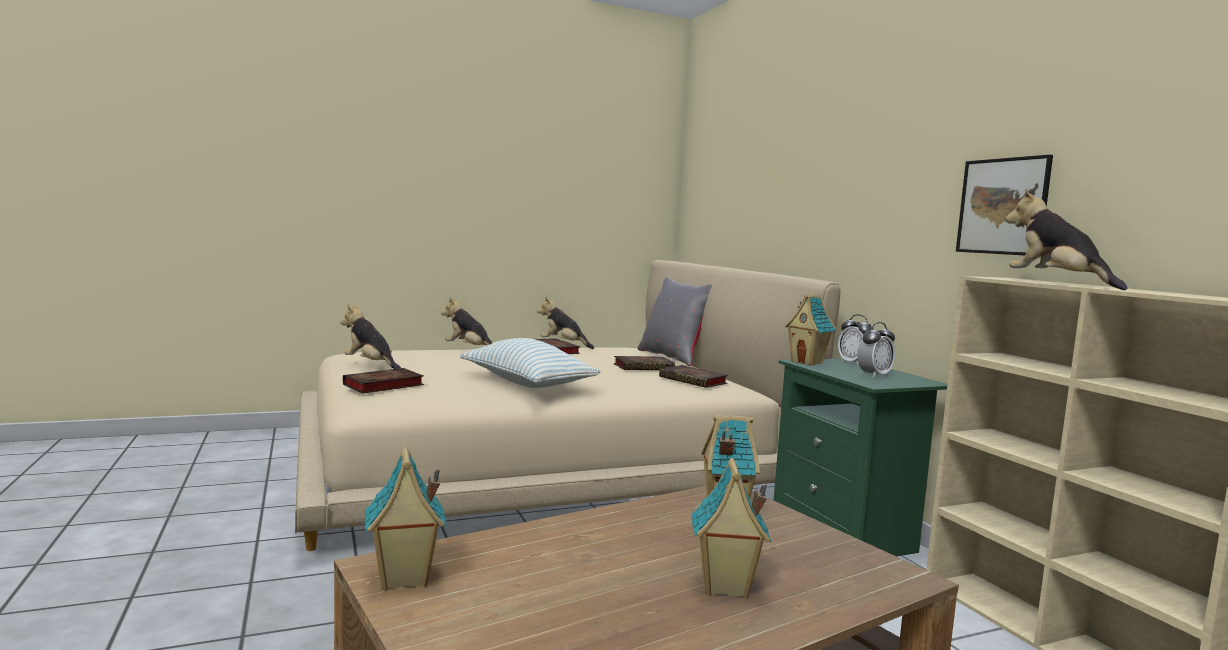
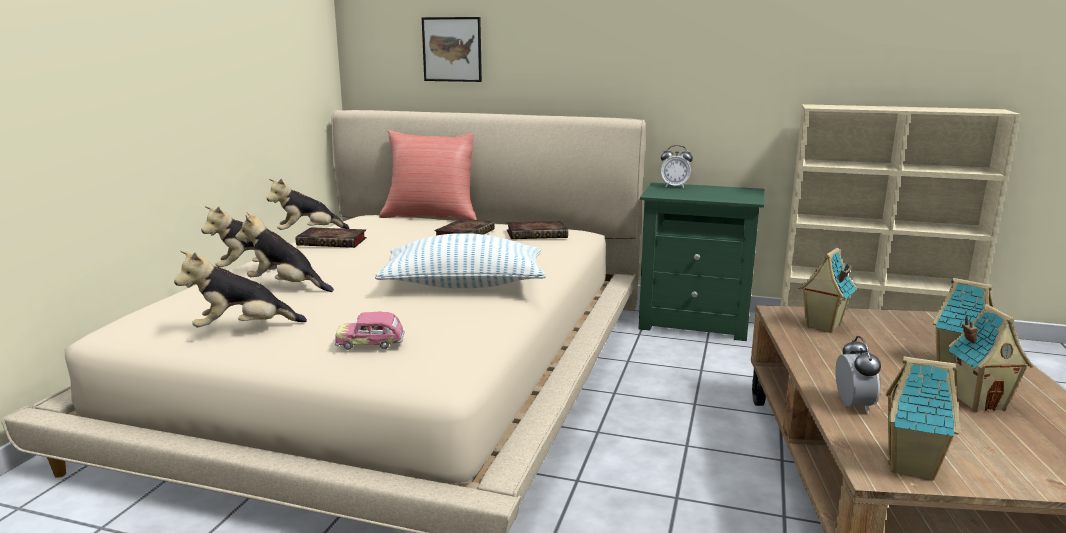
camera: 50 degrees left, 10 degrees up
book [343,368,424,394] -> toy car [335,311,405,350]
grey pillow [638,277,712,366] -> red pillow [379,130,477,220]
toy house [785,294,836,366] -> toy house moved to [948,304,1033,412]
alarm clock [857,322,895,378] -> alarm clock moved to [835,336,881,414]
picture [956,155,1053,255] -> picture moved to [422,17,482,82]
plush toy [1006,188,1127,290] -> plush toy moved to [235,212,334,292]

